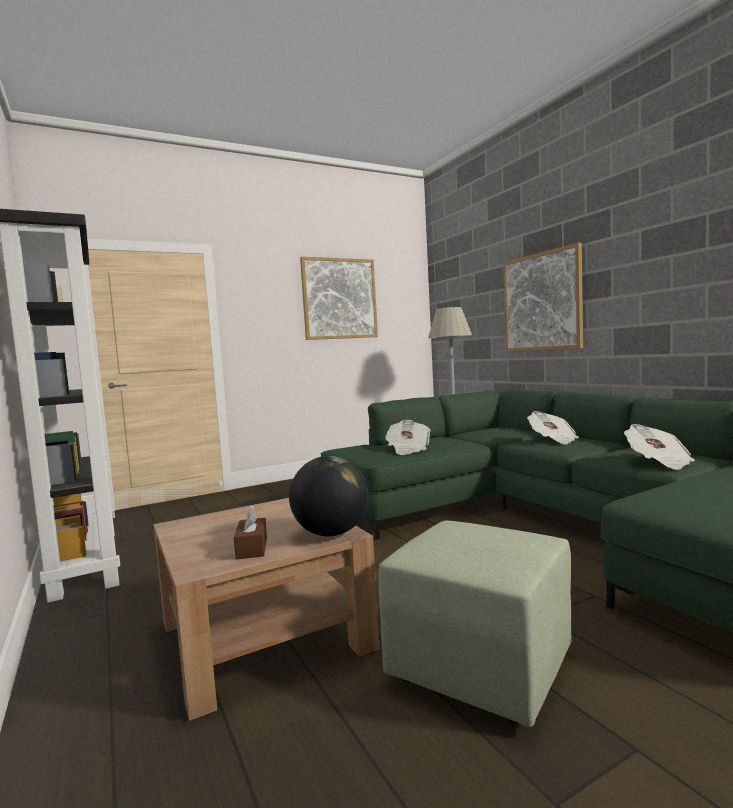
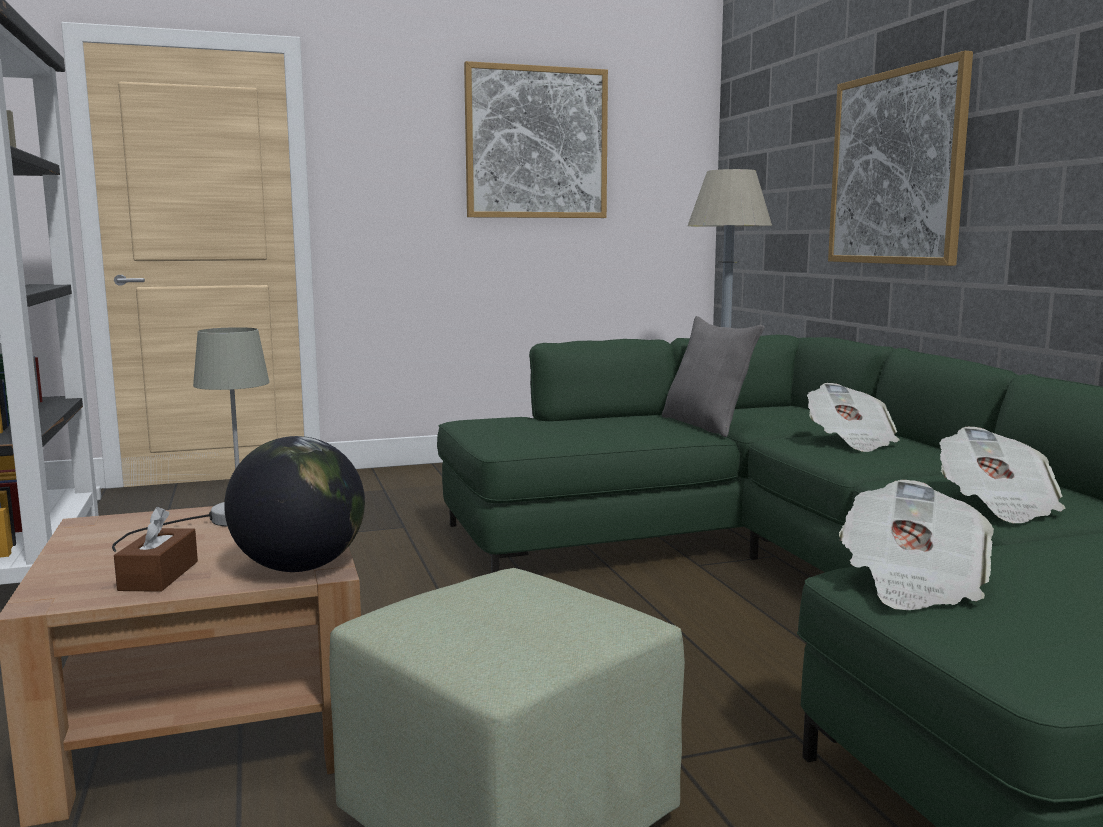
camera: 10 degrees right, 5 degrees up
newspaper [385,420,431,455] -> newspaper moved to [839,480,994,610]
none -> grey table lamp [112,327,270,552]
none -> grey pillow [662,316,765,437]

